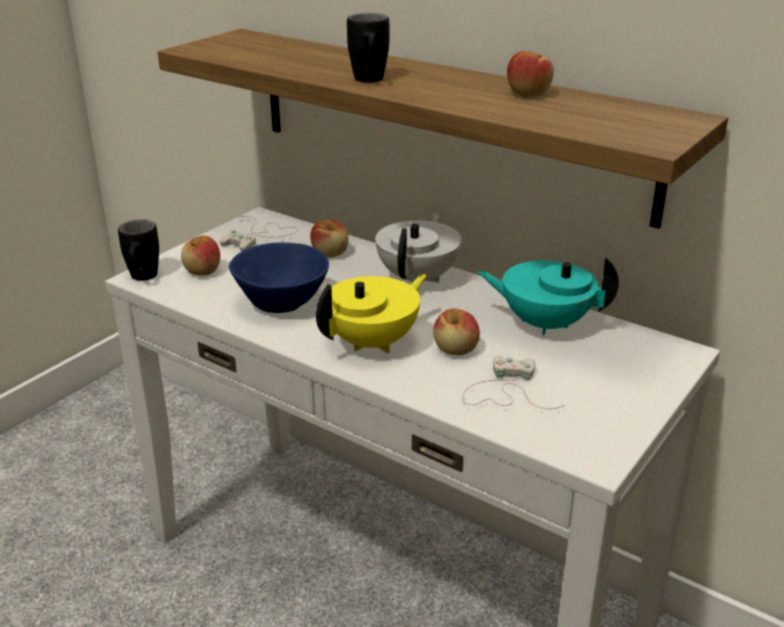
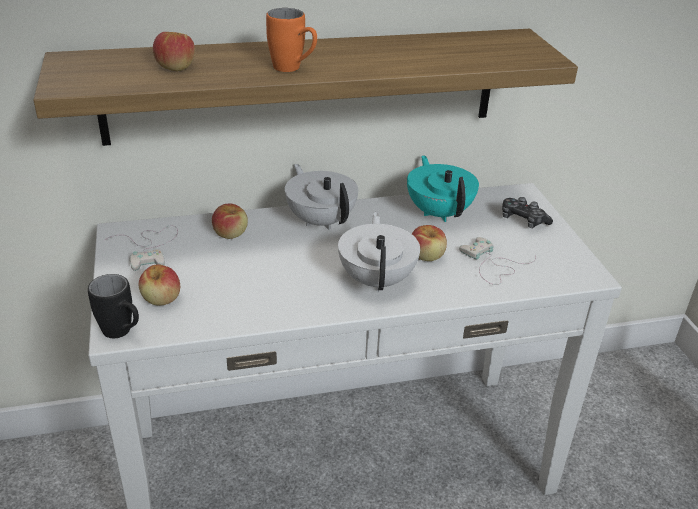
camera: 50 degrees left, 5 degrees up
blue bowl [229,242,329,313] -> none
yellow teapot [316,274,427,353] -> white teapot [338,212,420,292]
black mug [347,13,389,82] -> orange mug [266,8,317,72]
turquoise teapot [478,257,619,335] -> turquoise teapot turned 105 degrees clockwise [407,155,479,222]
apple [507,51,554,97] -> apple moved to [153,32,195,71]
none -> game controller [502,197,553,228]

